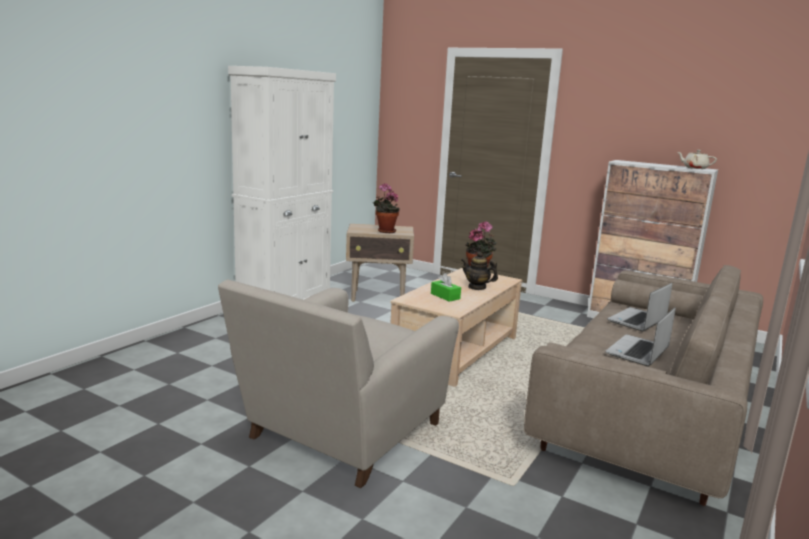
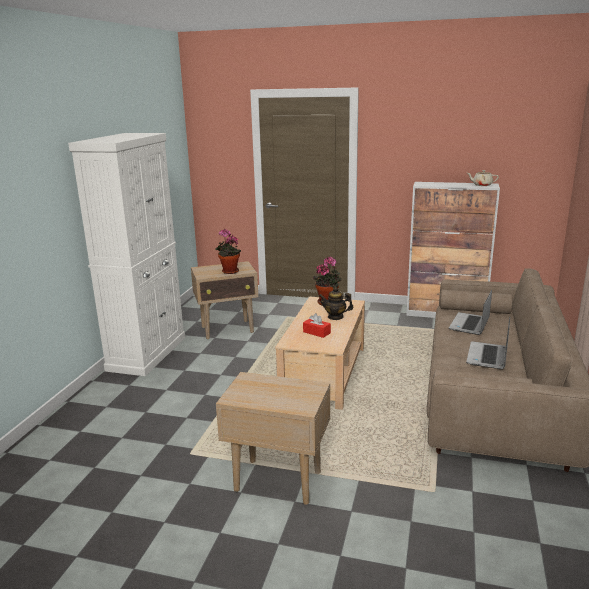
camera: 15 degrees left, 5 degrees up
beige armchair [218,279,459,488] -> beige side table [216,372,330,505]
green tissue box [431,273,461,302] -> red tissue box [303,313,331,338]

